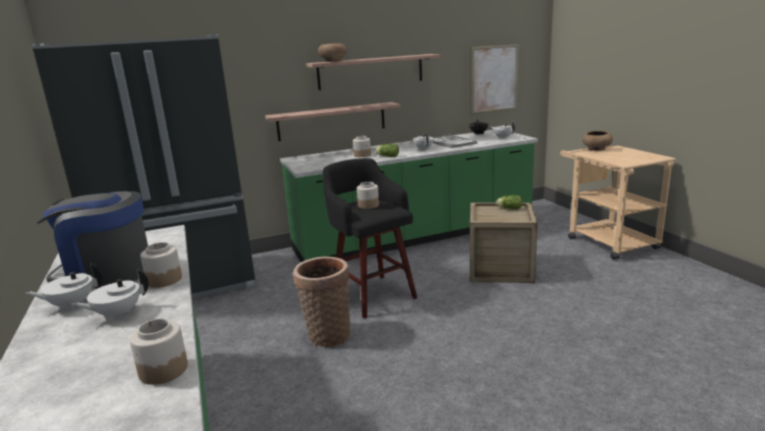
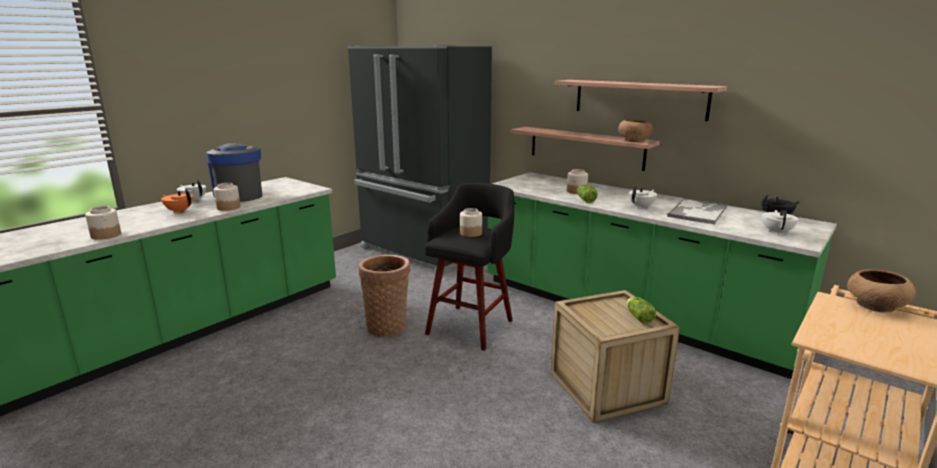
camera: 60 degrees right, 0 degrees up
white teapot [71,269,149,318] -> orange teapot [161,189,193,213]
brown bowl [318,43,347,62] -> brown bowl moved to [618,120,653,142]
picture [471,43,519,115] -> none

